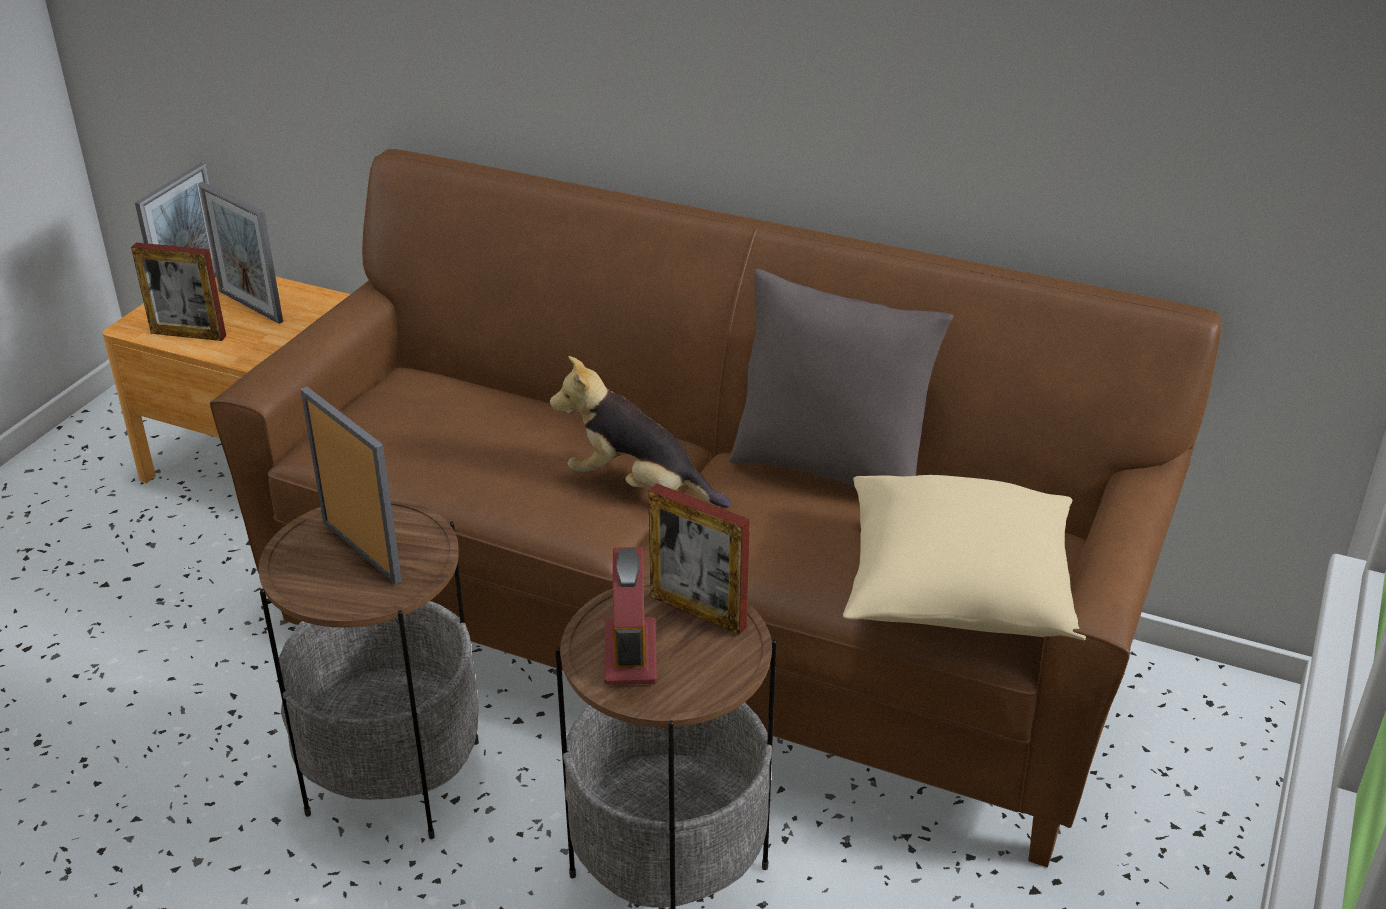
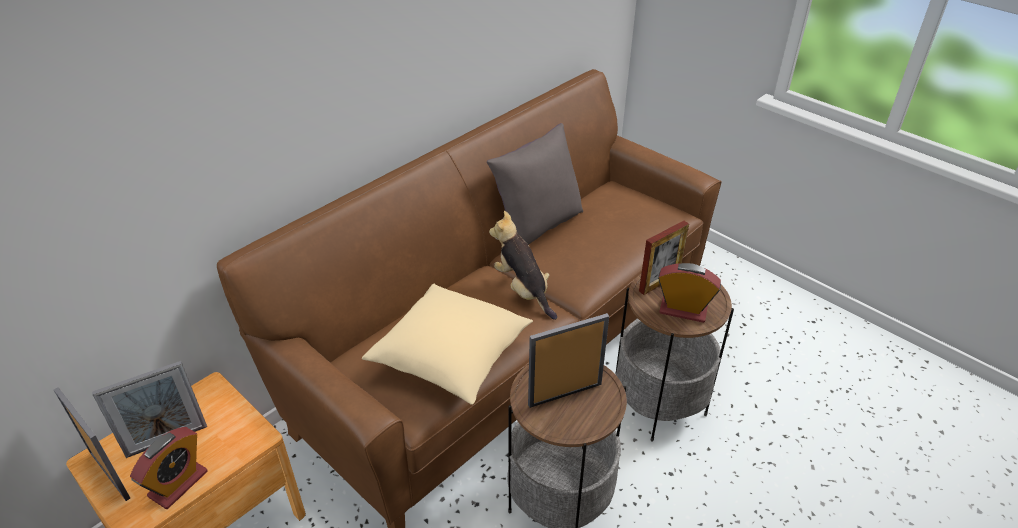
camera: 70 degrees left, 5 degrees up
picture frame [131,242,226,341] -> alarm clock [130,427,208,509]
plush toy [550,356,731,508] -> plush toy turned 105 degrees clockwise [489,211,557,320]
beige pillow [843,475,1086,640] -> beige pillow moved to [362,284,533,405]

